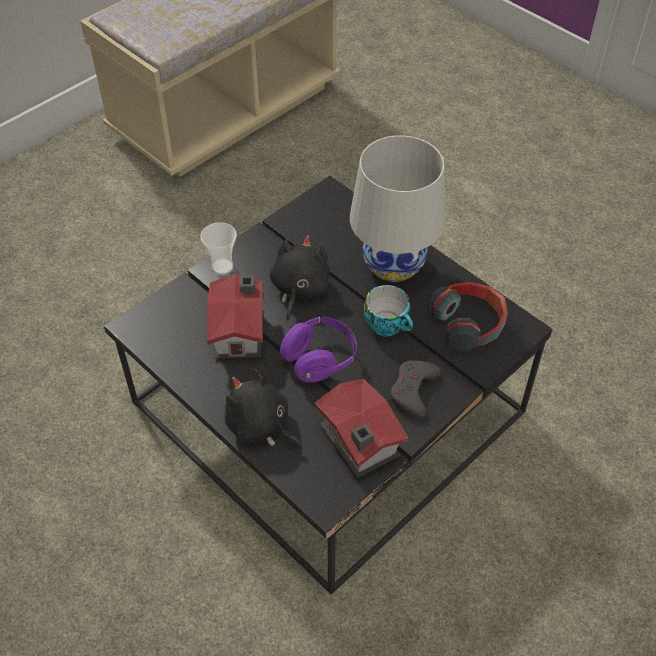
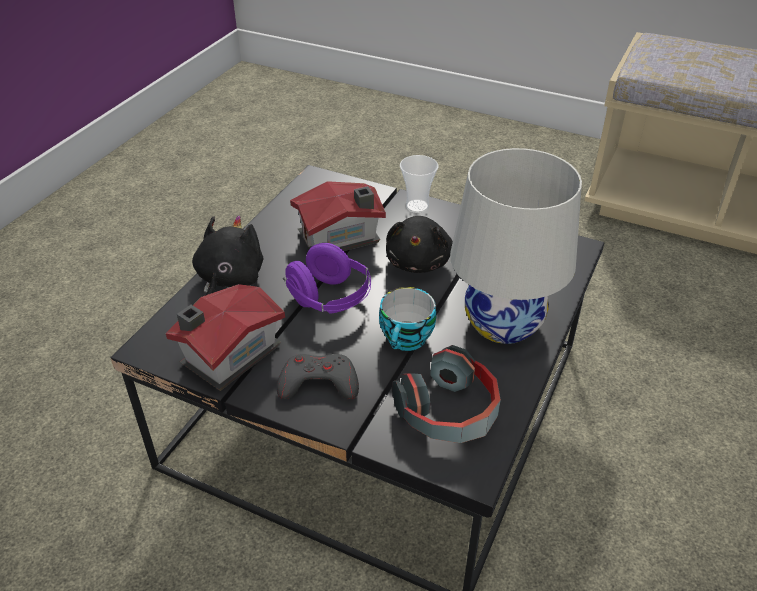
camera: 70 degrees right, 10 degrees down
black plush toy [270,235,329,321] -> black plush toy turned 105 degrees clockwise [386,216,453,273]

